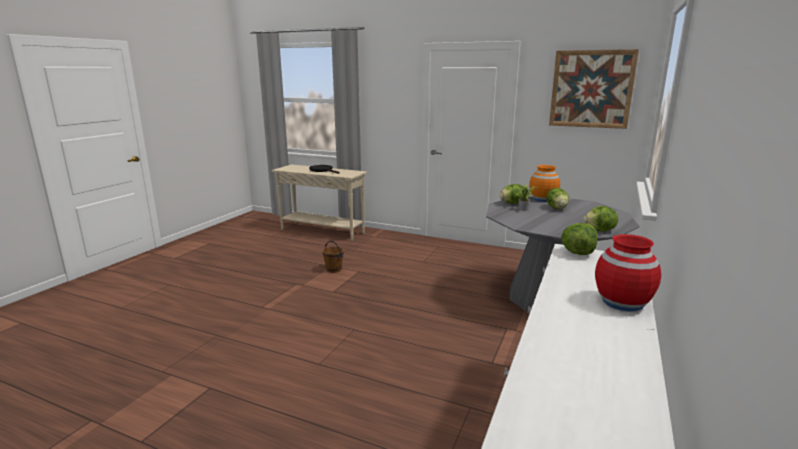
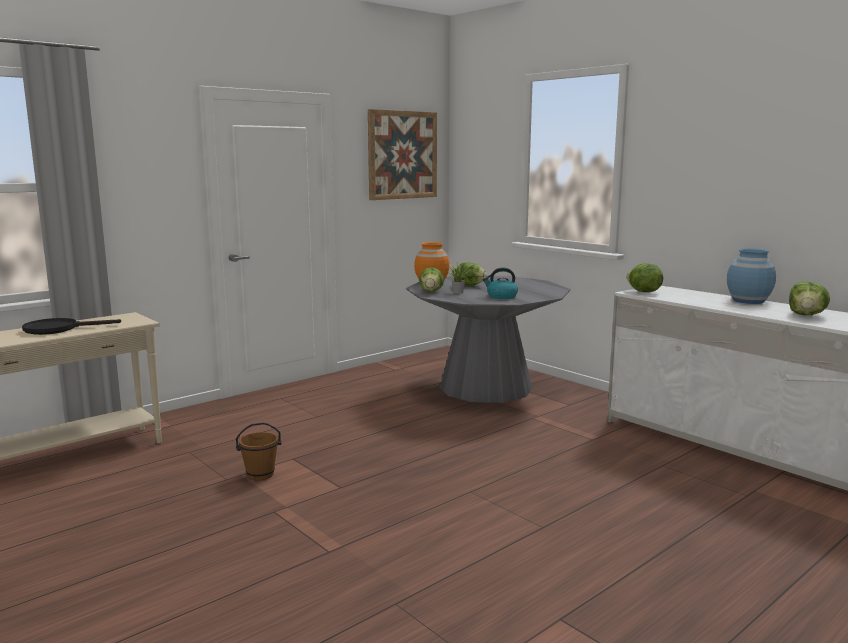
camera: 65 degrees left, 5 degrees down
lettuce [583,206,618,232] -> lettuce moved to [789,282,830,315]
red vase [595,234,661,312] -> blue vase [727,248,776,304]
none -> kettle [483,267,518,299]

